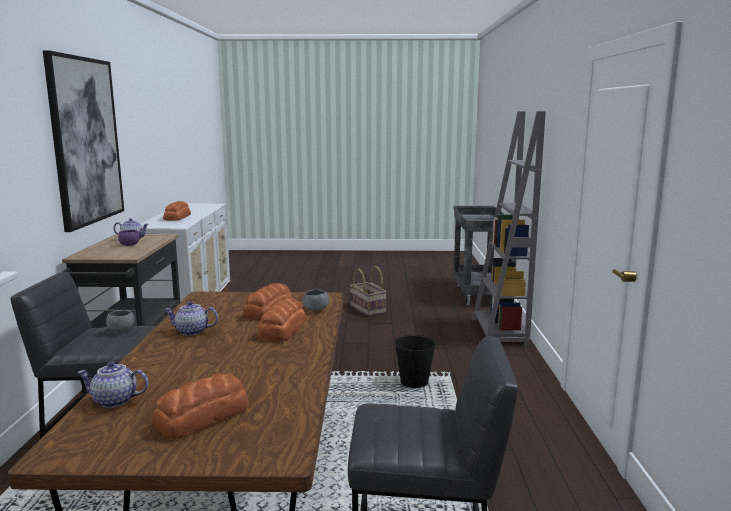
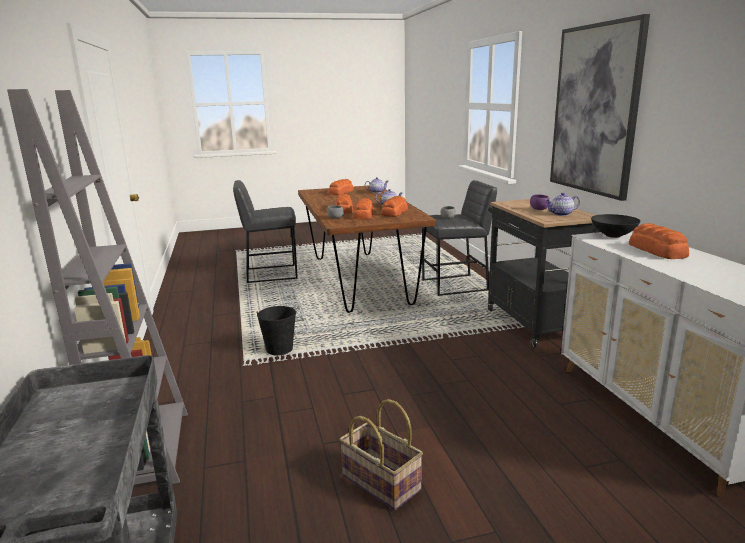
camera: 165 degrees right, 5 degrees up
none -> bread [381,196,408,216]
none -> black bowl [591,214,640,238]

